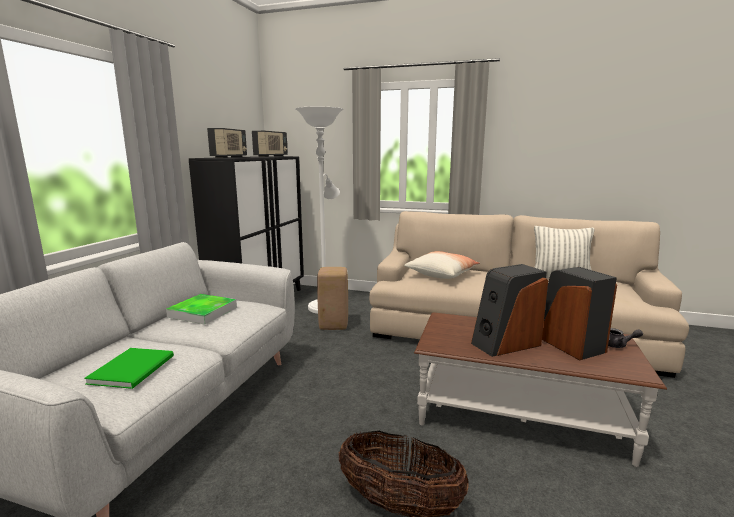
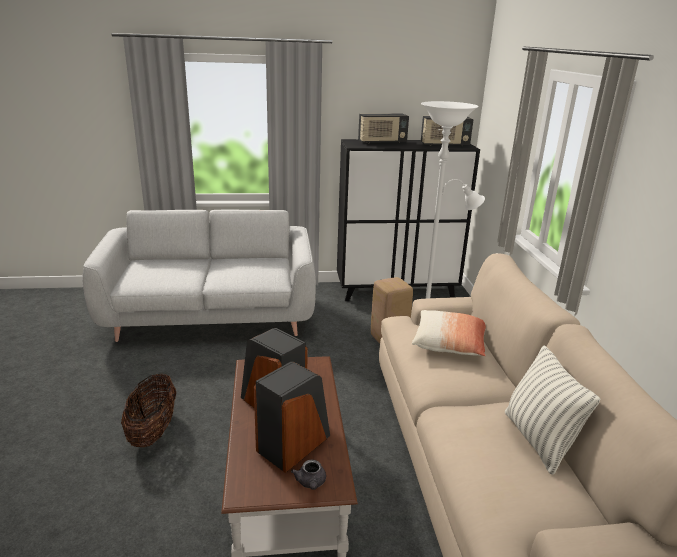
camera: 65 degrees right, 10 degrees up
green book [84,348,174,389] -> none
tray [166,294,237,325] -> none

